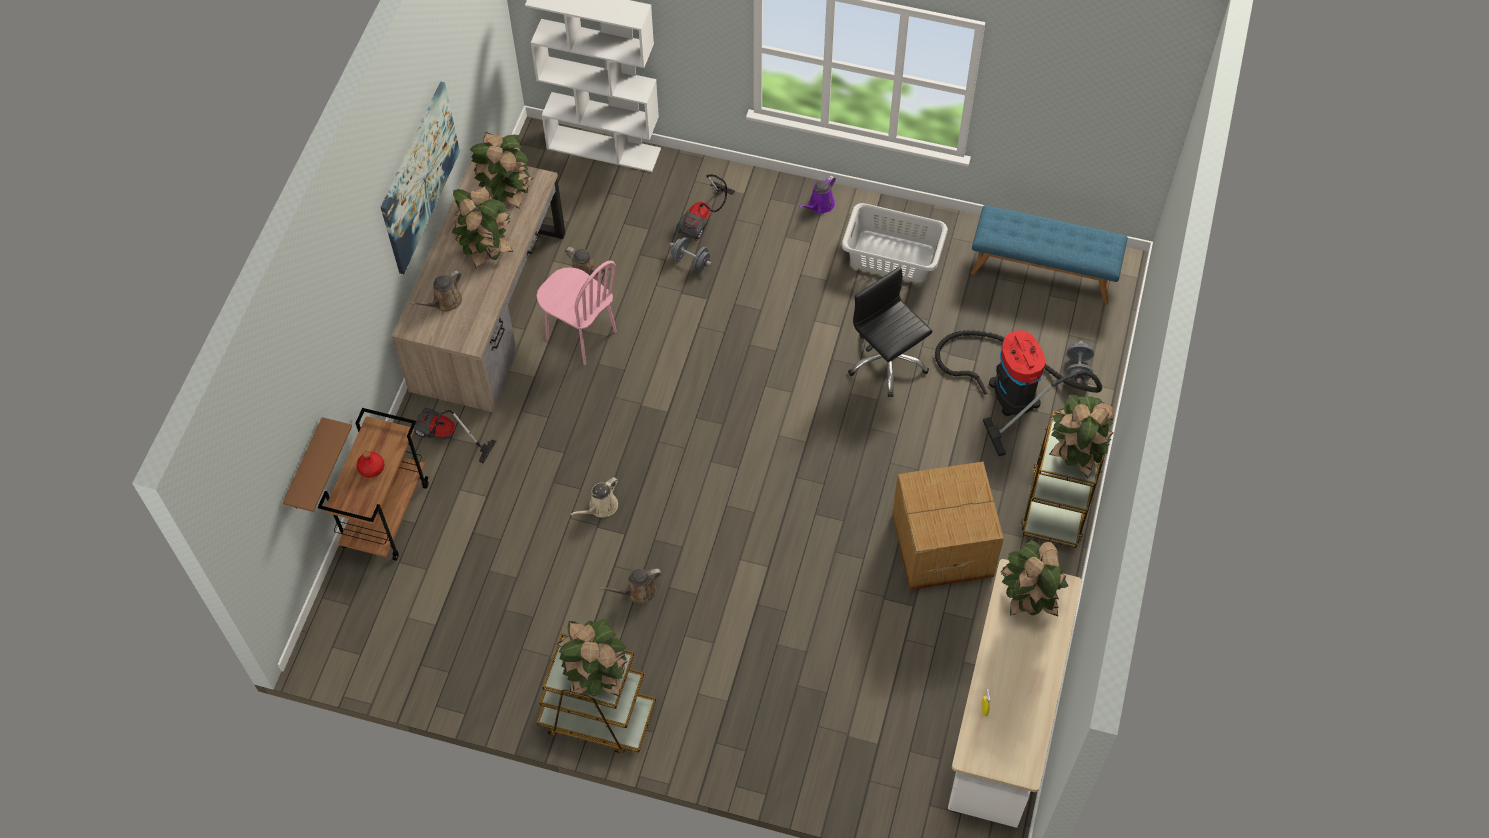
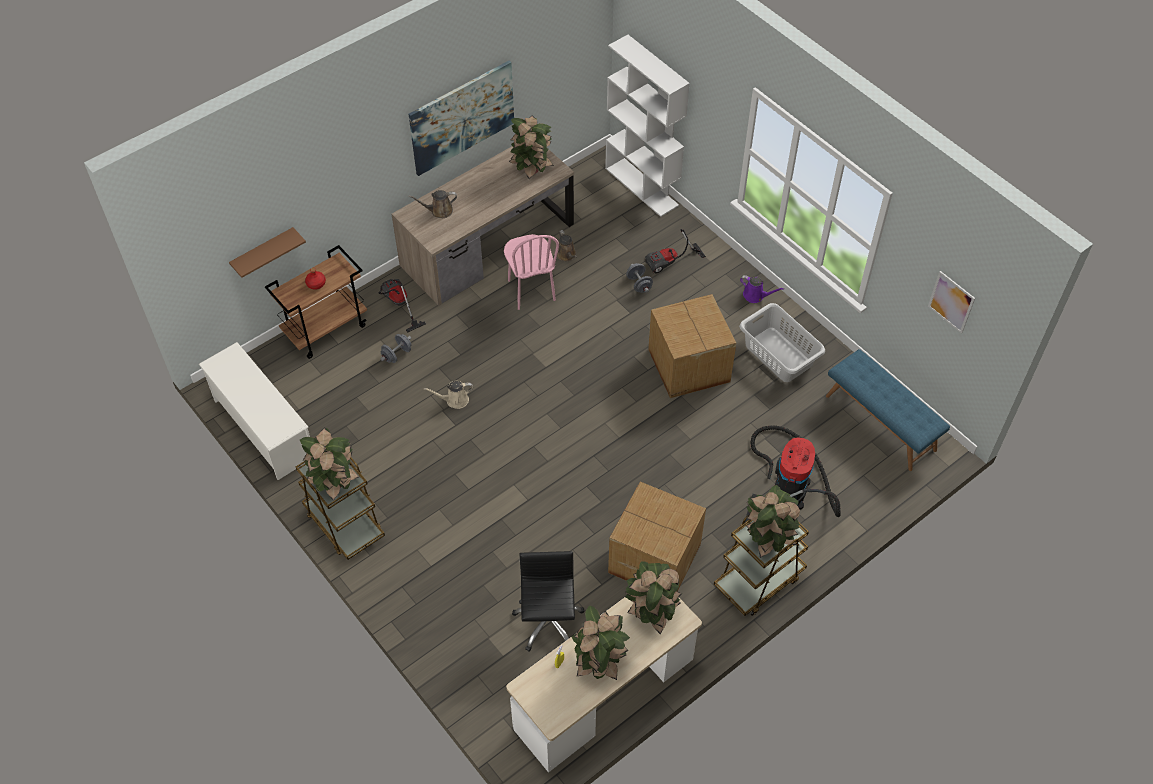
camera: 35 degrees right, 5 degrees down
potted plant [451,185,513,268] -> potted plant moved to [571,605,630,680]
brown watering can [599,569,662,603] -> none
purple watering can [800,175,836,214] -> purple watering can turned 135 degrees counterclockwise [740,275,785,303]
black office chair [848,267,933,397] -> black office chair moved to [512,551,585,652]
grey dumbbell [1066,341,1094,384] -> grey dumbbell moved to [380,334,412,363]
none -> white shoe rack [199,342,310,480]
none -> cardboard box [648,294,736,398]
none -> picture [928,271,975,334]

